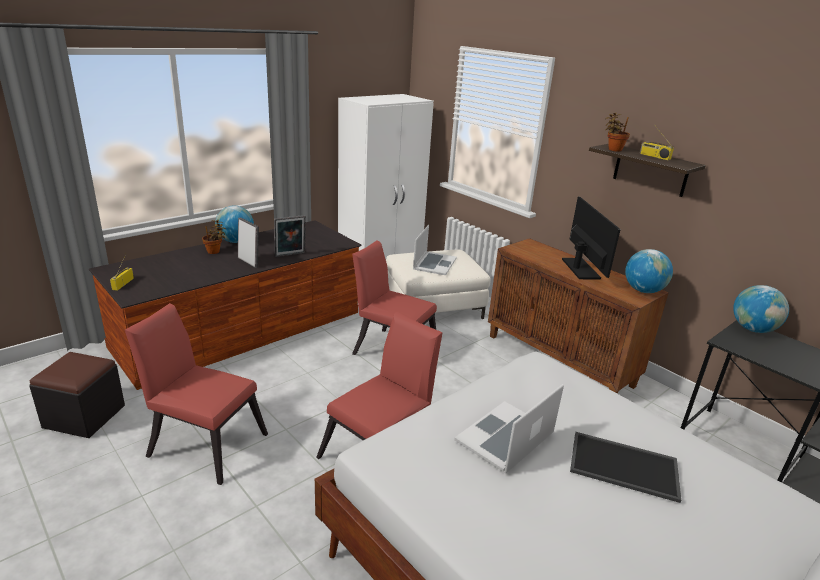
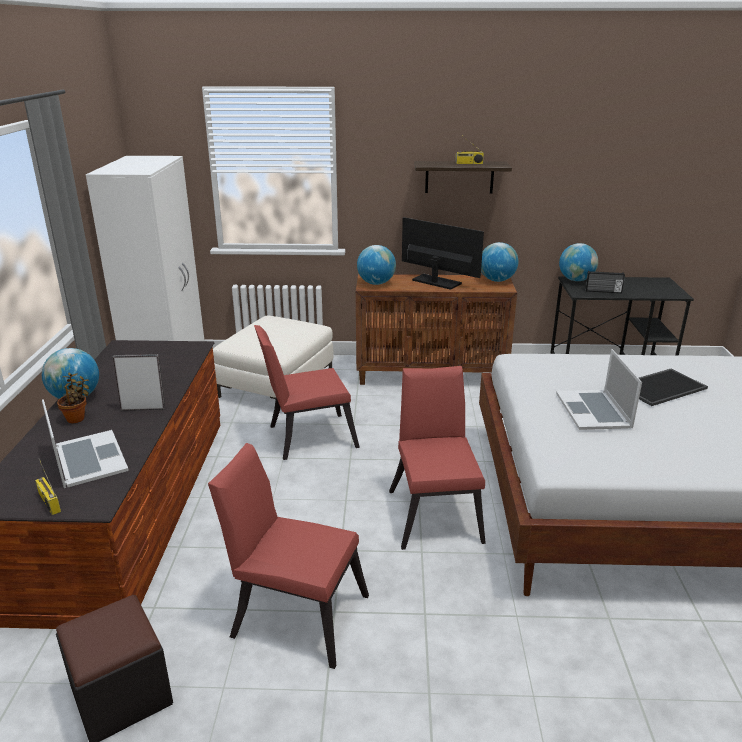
camera: 45 degrees left, 0 degrees up
red chair [125,303,268,485] -> red chair turned 45 degrees clockwise [208,443,369,669]
picture frame [274,215,306,257] -> none
laptop [413,225,457,275] -> laptop moved to [42,399,129,488]
potted plant [605,113,630,152] -> none
none -> globe [357,245,396,285]
none -> radio [585,271,625,293]

